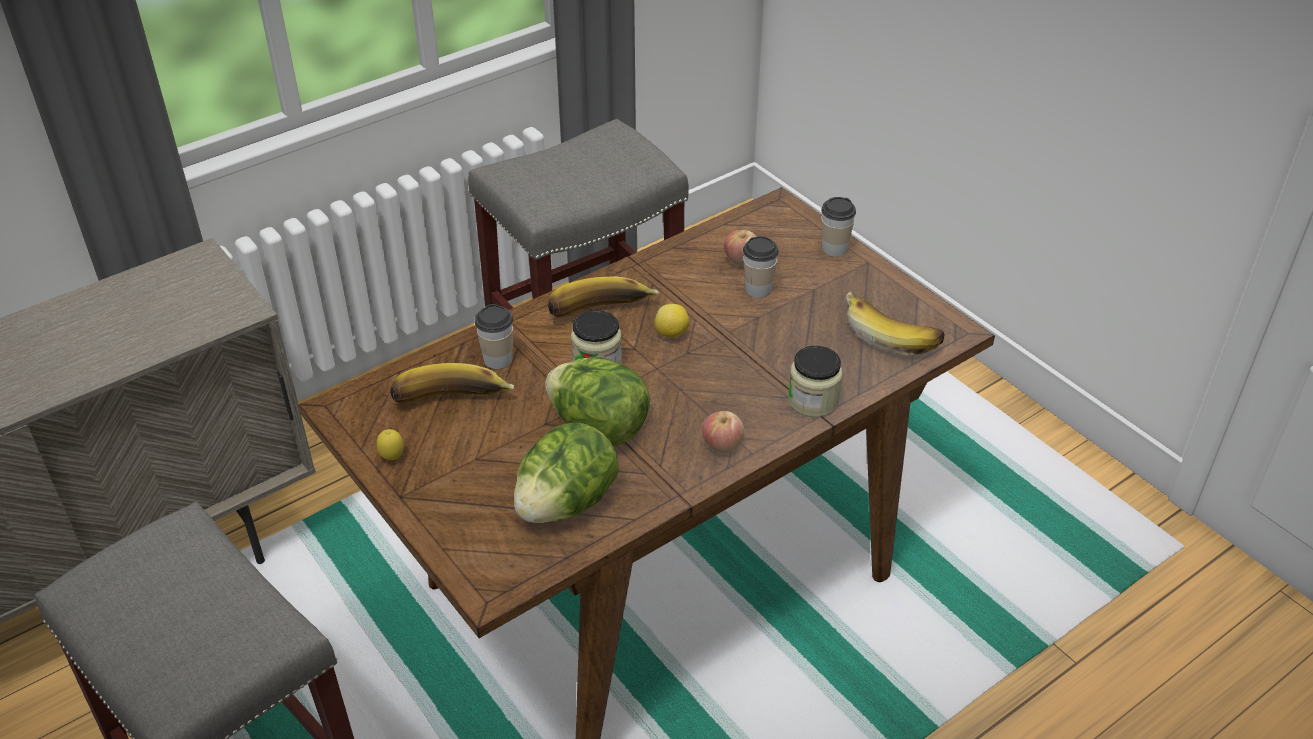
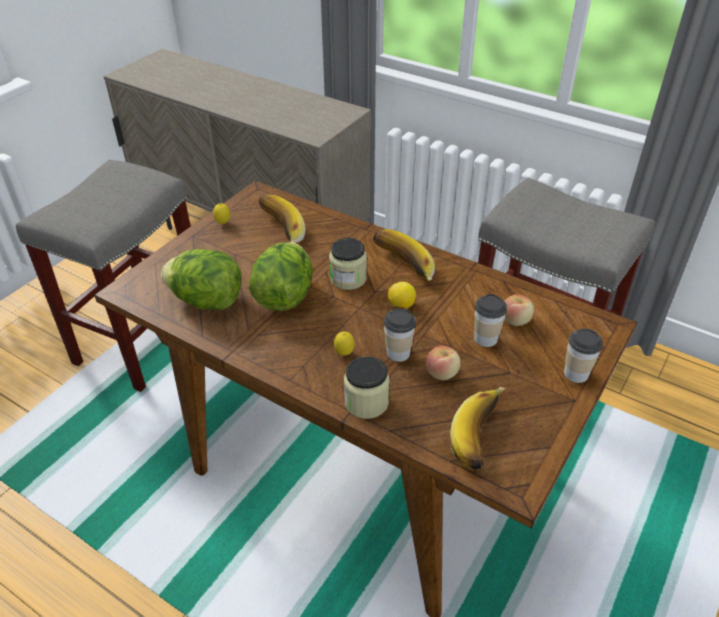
camera: 70 degrees right, 0 degrees up
cup [475,304,513,369] -> cup moved to [384,309,416,362]
apple [702,411,744,454] -> apple moved to [426,346,460,380]
none -> lemon [334,331,355,356]

